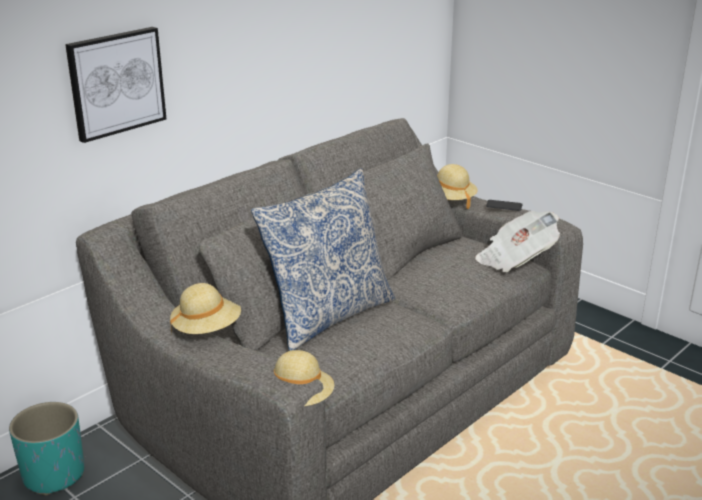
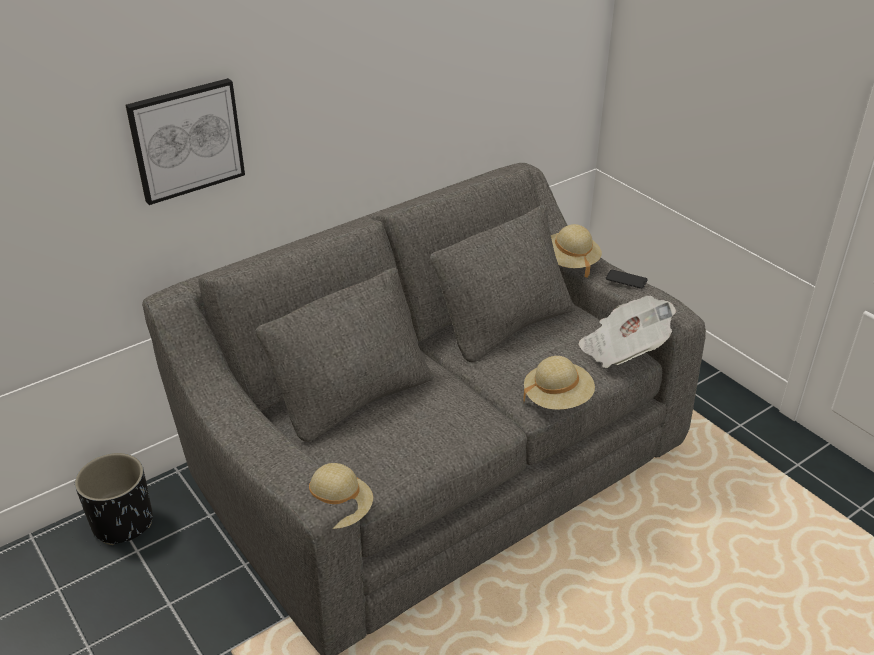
camera: 10 degrees right, 10 degrees up
turquoise planter [9,402,84,495] -> black planter [75,453,152,545]
beige hat [170,283,241,334] -> beige hat moved to [523,356,595,410]
pillow [251,168,395,351] -> none

